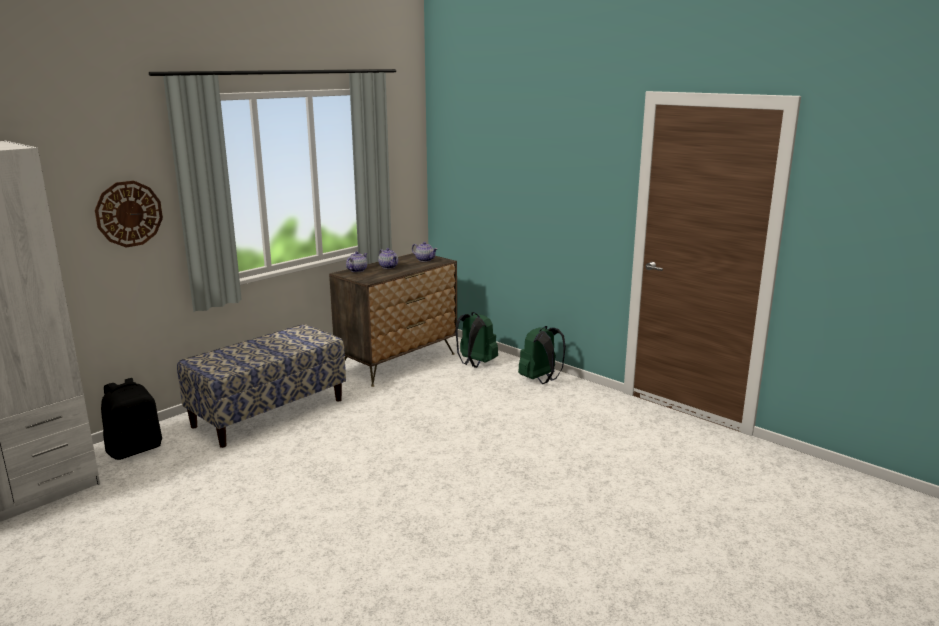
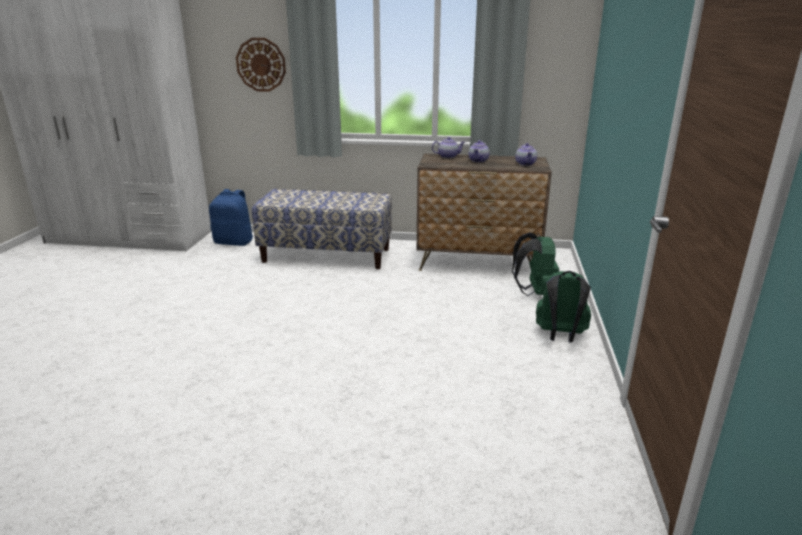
camera: 55 degrees right, 5 degrees up
black backpack [101,378,162,460] -> blue backpack [209,189,253,246]

